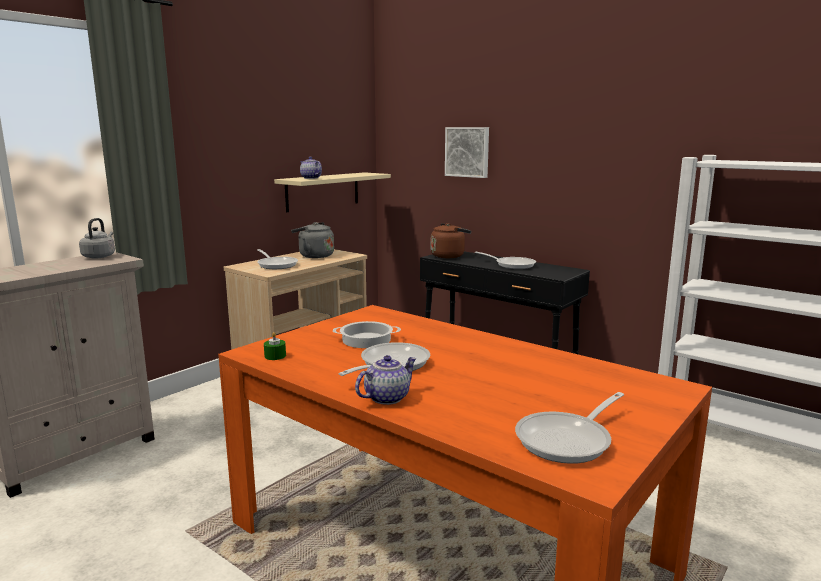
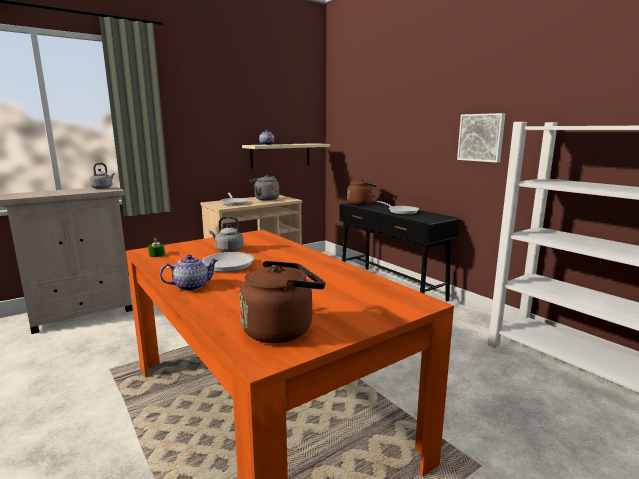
camera: 15 degrees right, 0 degrees up
cooking pot [333,321,401,348] -> grey kettle [209,216,244,252]
picture [445,127,489,178] -> picture moved to [457,113,505,163]
frying pan [515,392,624,464] -> brown kettle [239,261,325,343]

